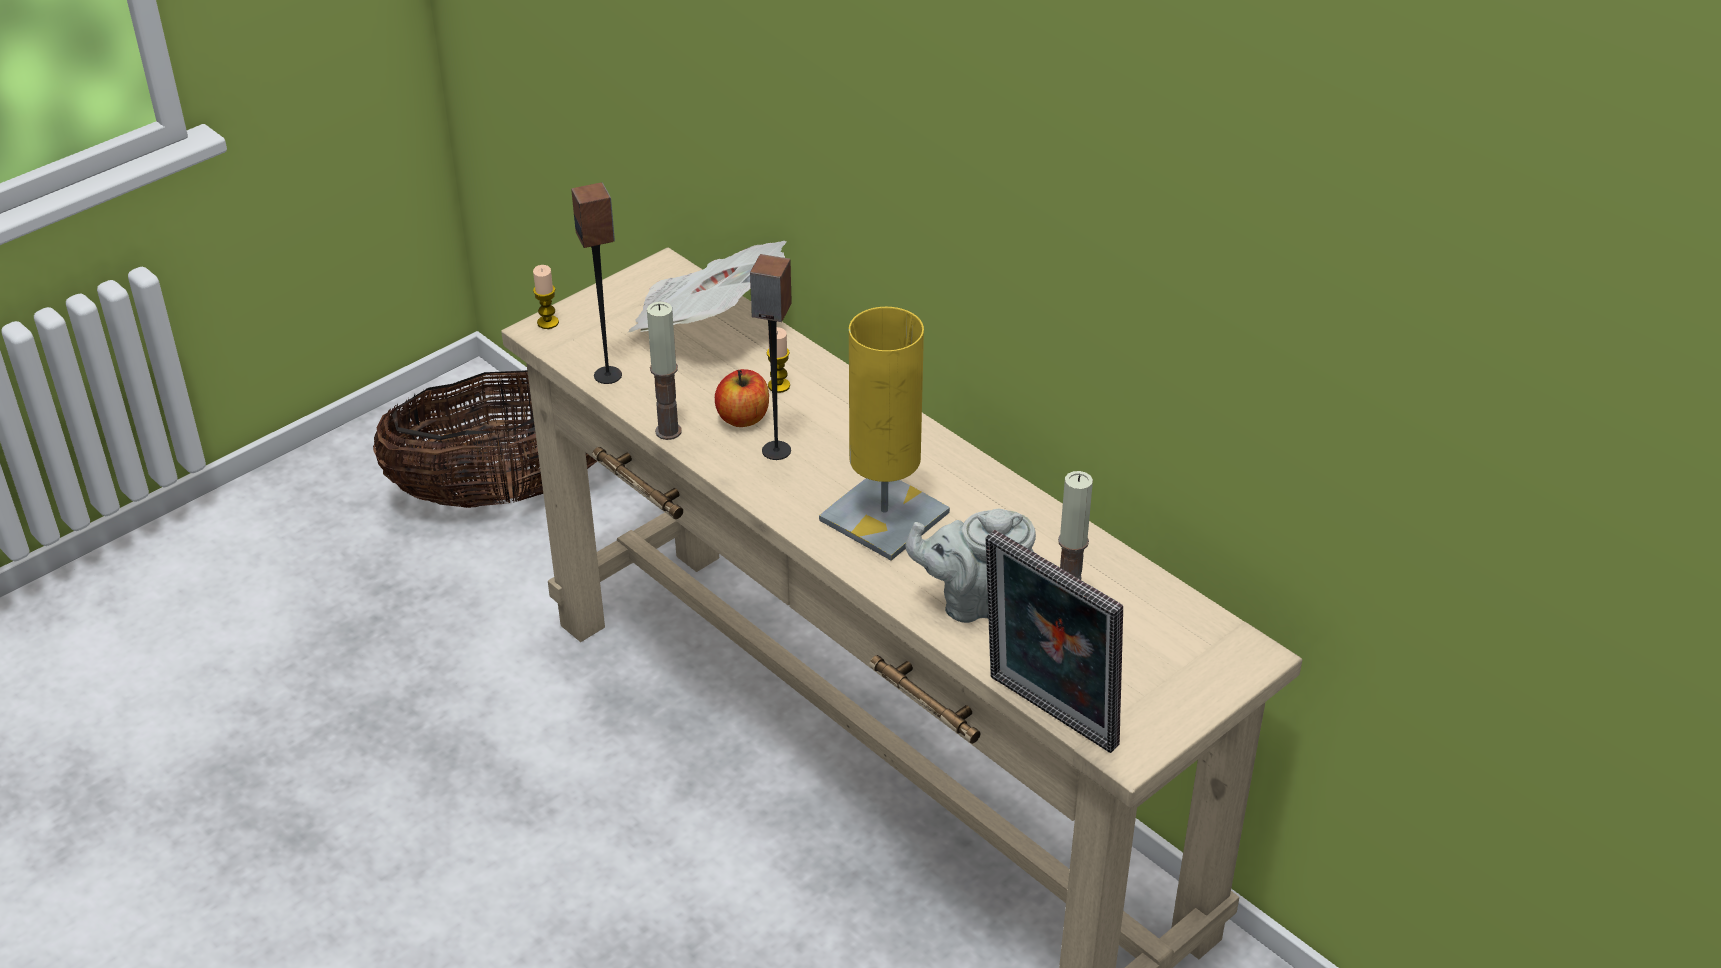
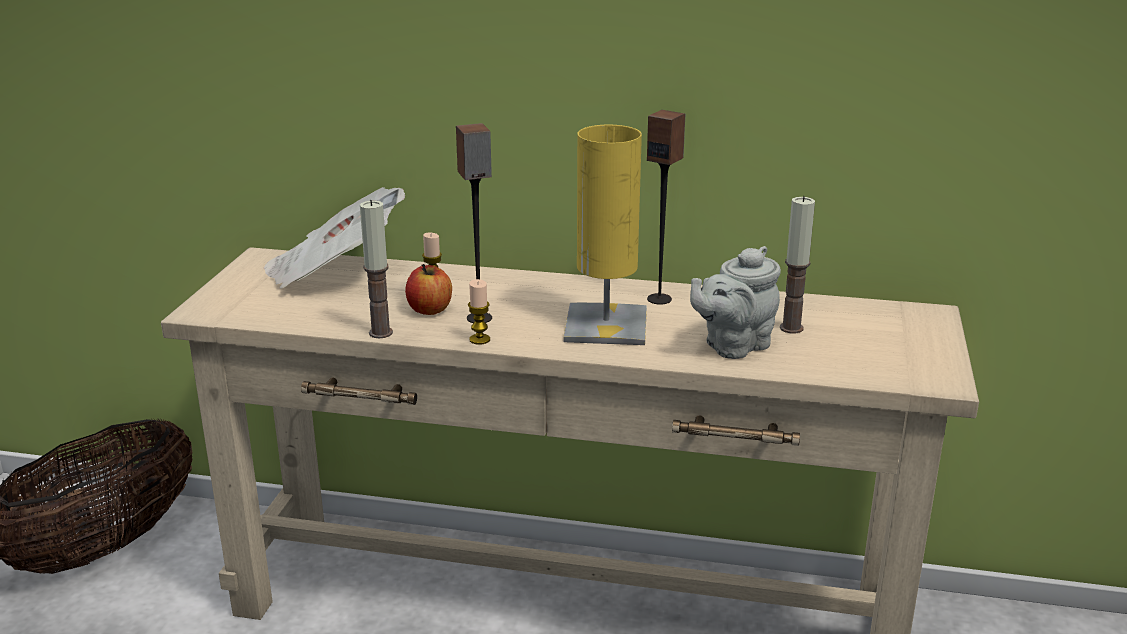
camera: 35 degrees left, 15 degrees down
candle [533,265,559,329] -> candle moved to [468,279,490,345]
speaker [571,182,622,384] -> speaker moved to [647,110,685,305]
picture frame [985,530,1123,753] -> none

